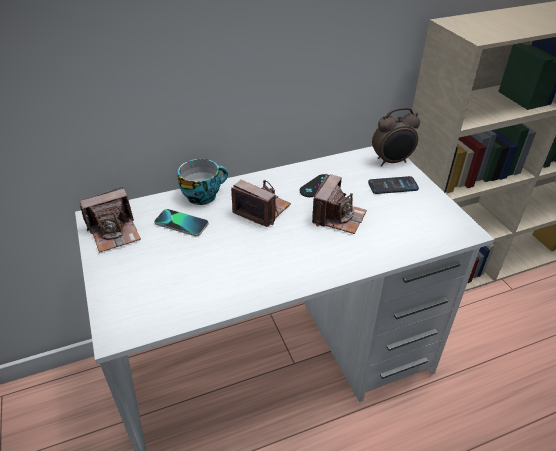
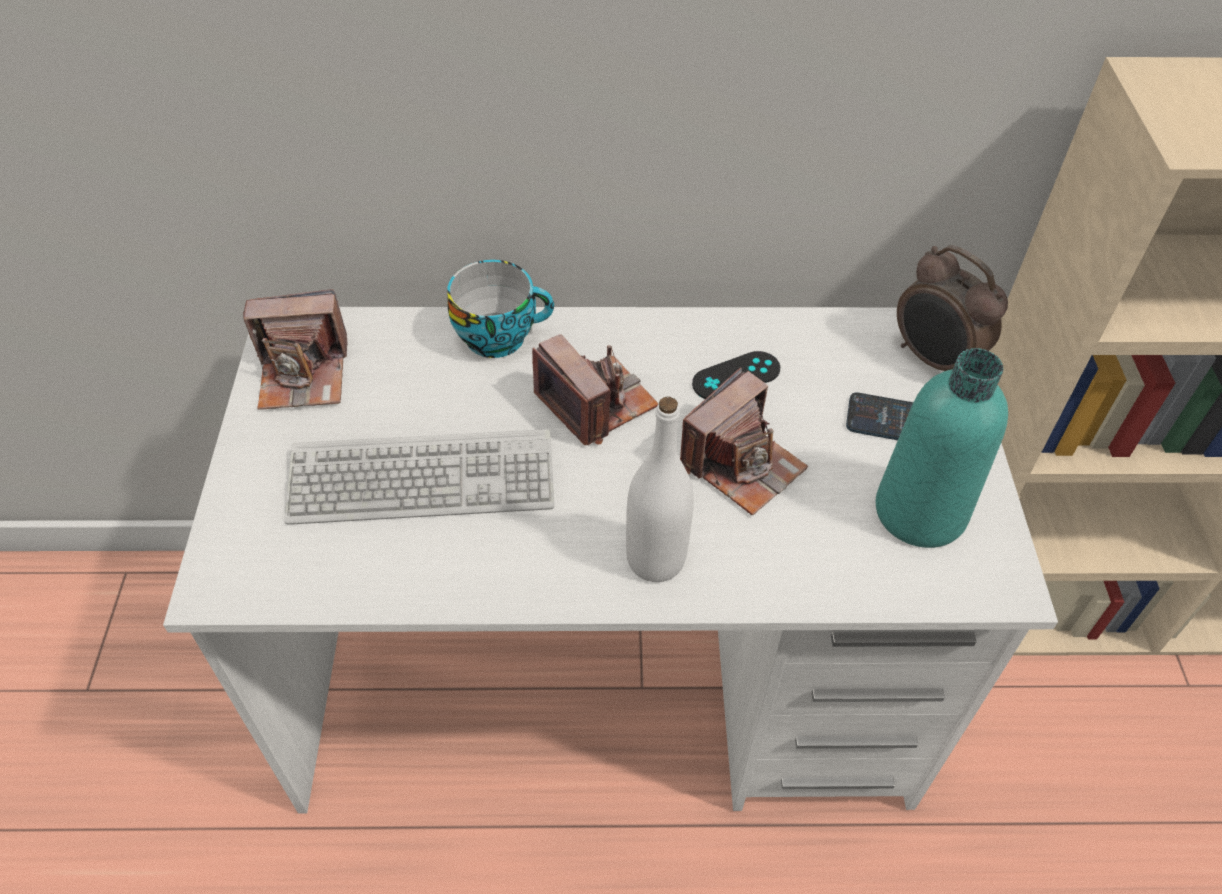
camera: 20 degrees right, 10 degrees up
phone [154,209,209,236] -> none
alarm clock [372,107,420,166] -> alarm clock turned 45 degrees clockwise [897,245,1008,371]
none -> keyboard [284,429,554,525]
none -> white bottle [626,397,694,582]
none -> turquoise bottle [876,348,1008,548]

